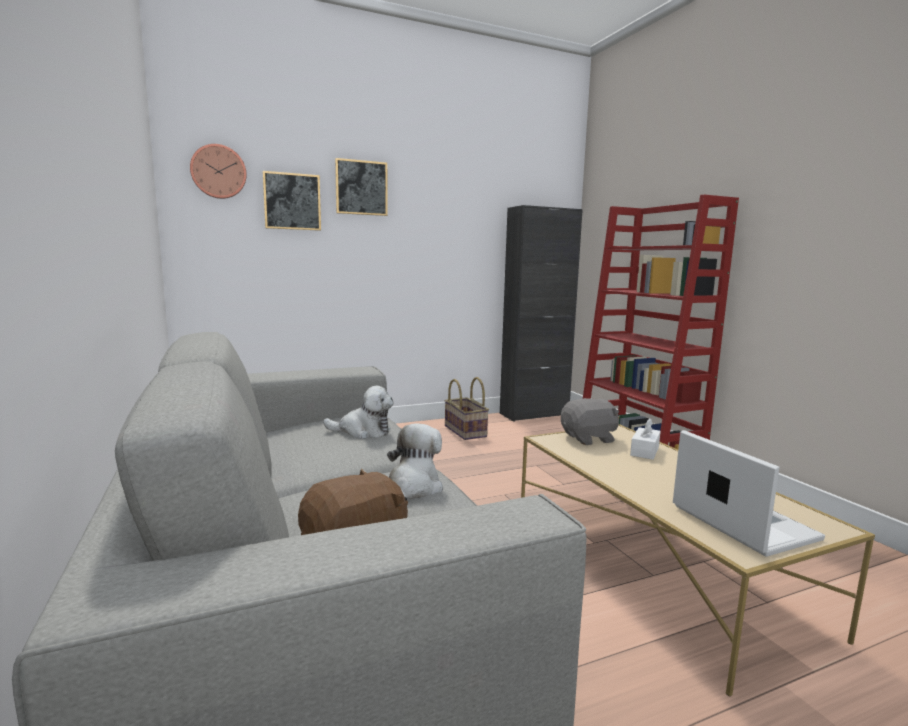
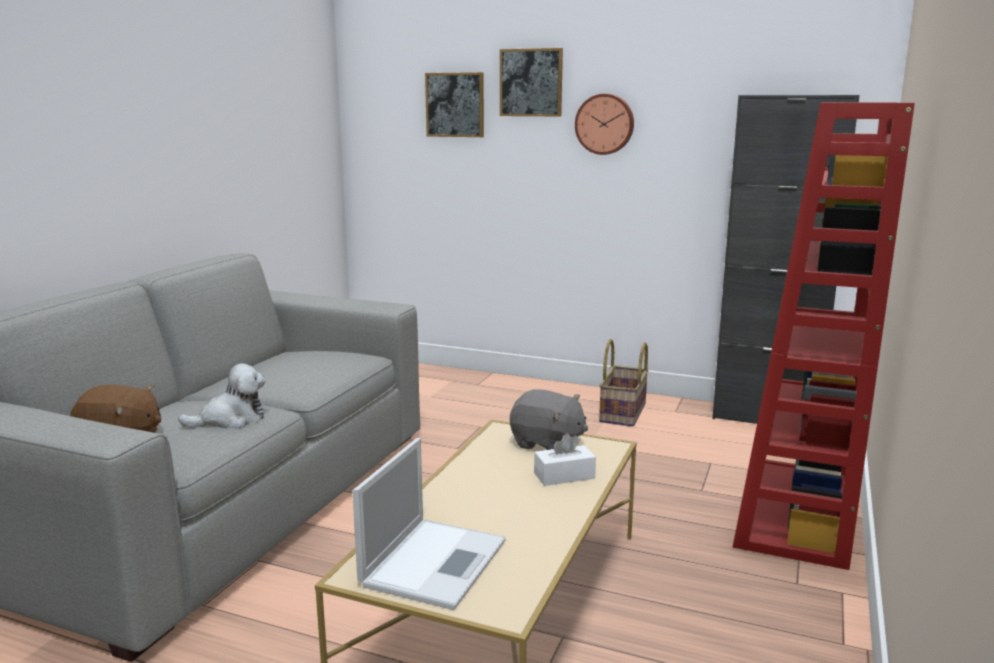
camera: 45 degrees right, 5 degrees up
wall clock [190,144,247,199] -> wall clock moved to [575,94,634,155]
plush toy [323,385,393,439] -> none

